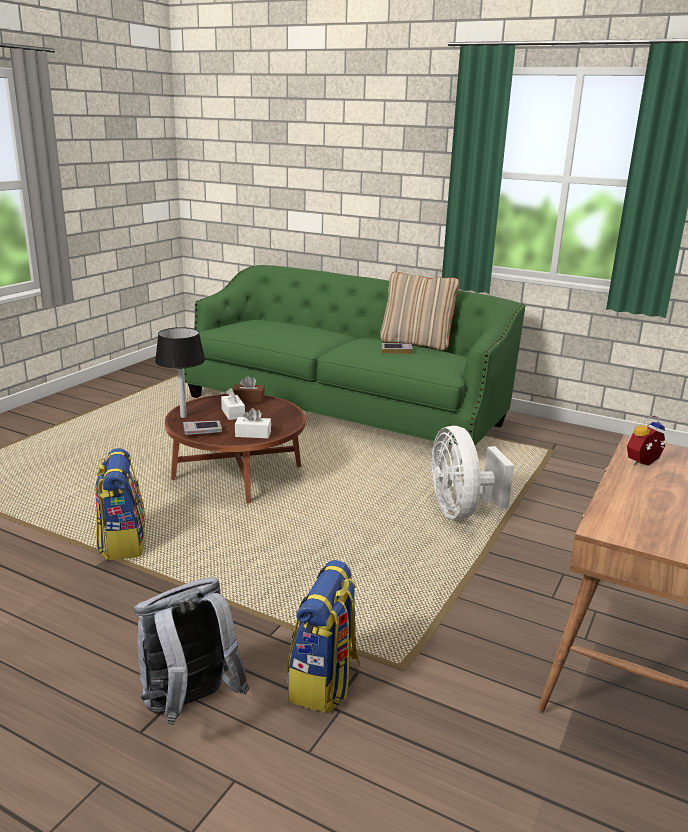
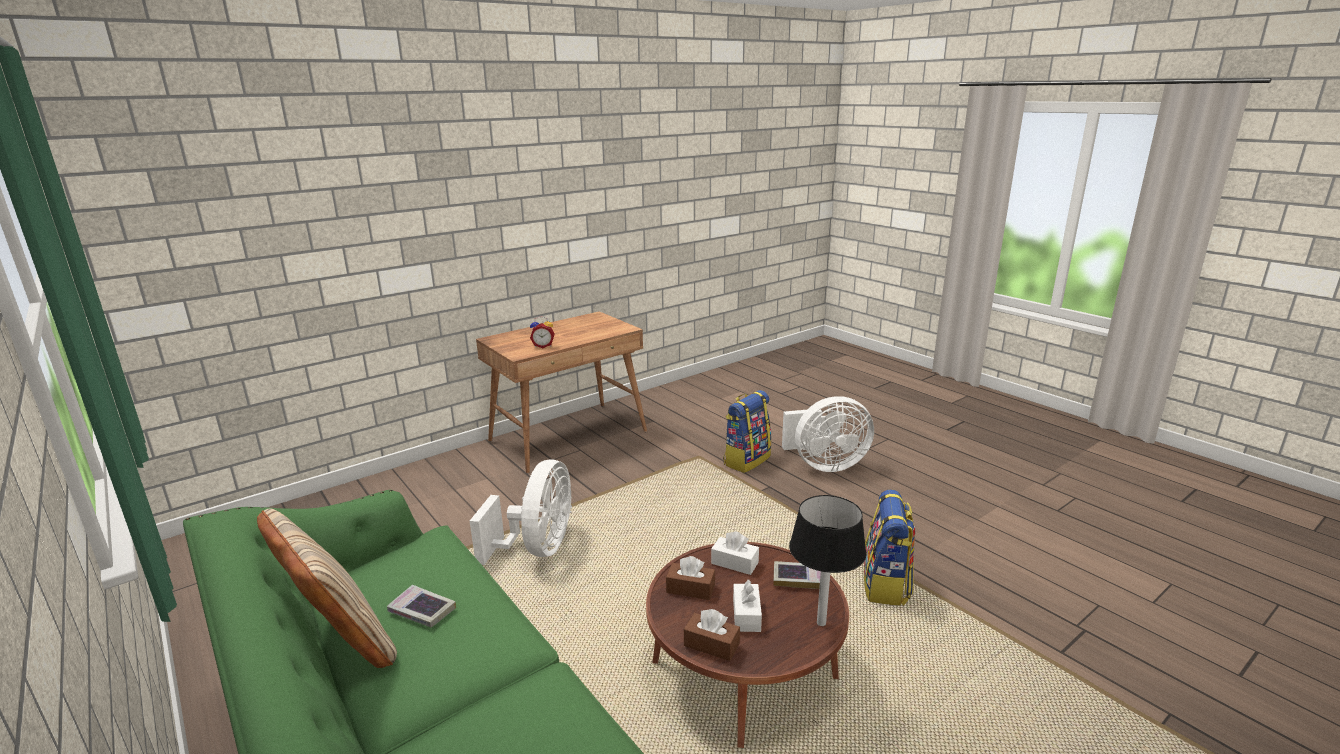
camera: 155 degrees left, 0 degrees up
grey backpack [134,577,250,725] -> white fan [782,396,874,472]
none -> brown tissue box [666,556,715,600]

